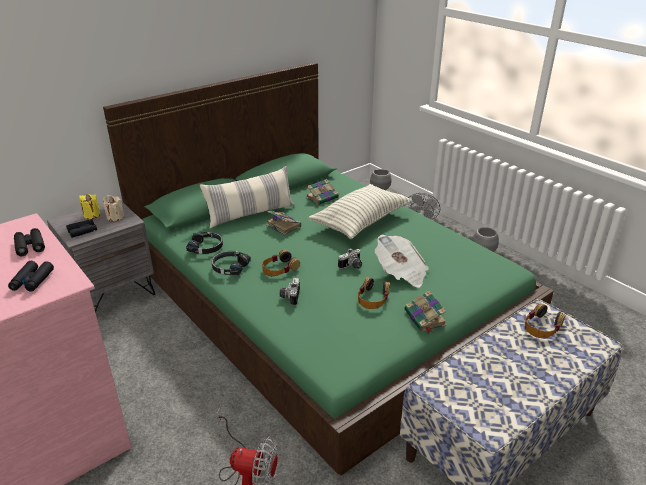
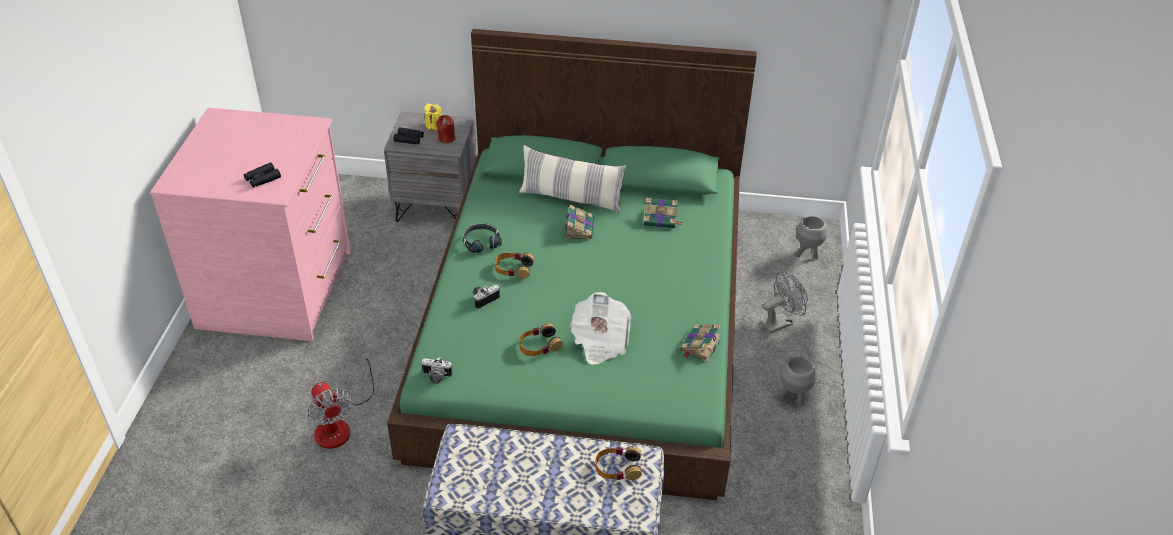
camera: 45 degrees right, 10 degrees up
black binoculars [14,228,45,256] -> none
beige candle [103,195,124,221] -> red candle [436,115,456,143]
black headphones [186,232,223,254] -> none
pillow [309,184,412,239] -> none
camera [338,248,362,269] -> camera moved to [421,357,453,384]
book [404,291,447,333] -> book moved to [680,324,721,362]

